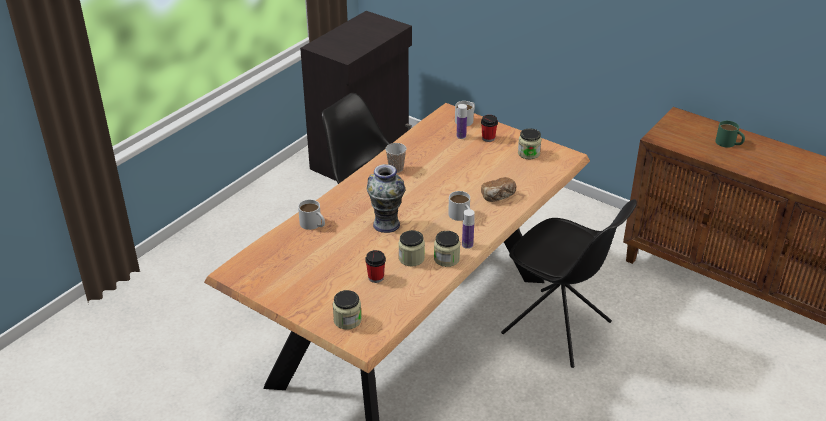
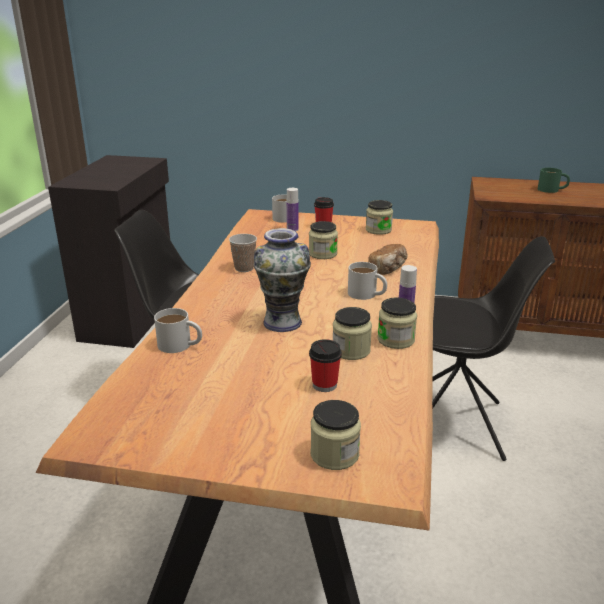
camera: 25 degrees left, 10 degrees down
none -> jar [309,221,338,259]

